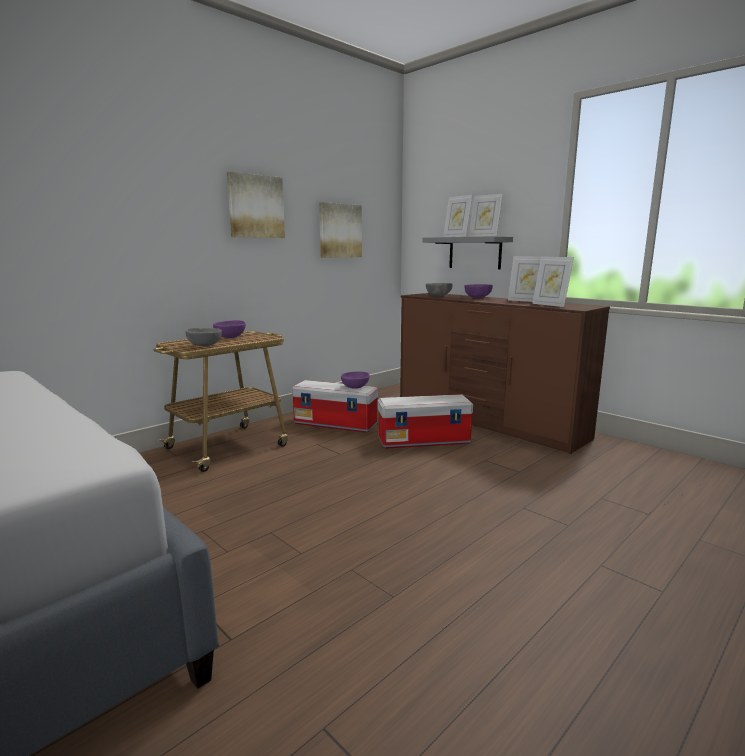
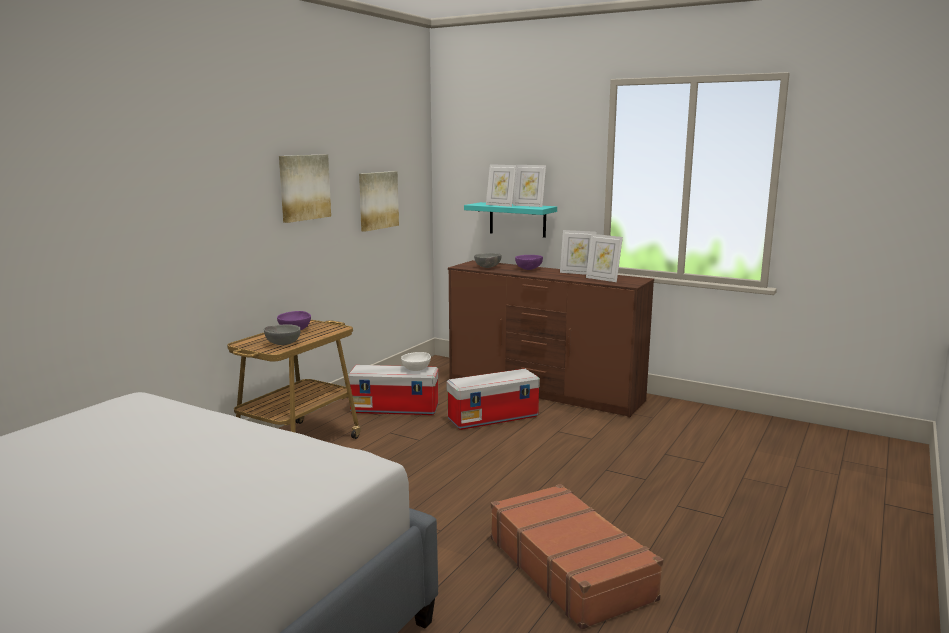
camera: 15 degrees left, 0 degrees up
purple bowl [341,371,370,389] -> white bowl [401,352,431,371]
grey shelf [422,236,513,269] -> turquoise shelf [464,202,557,238]
none -> brown suitcase [491,484,663,630]

